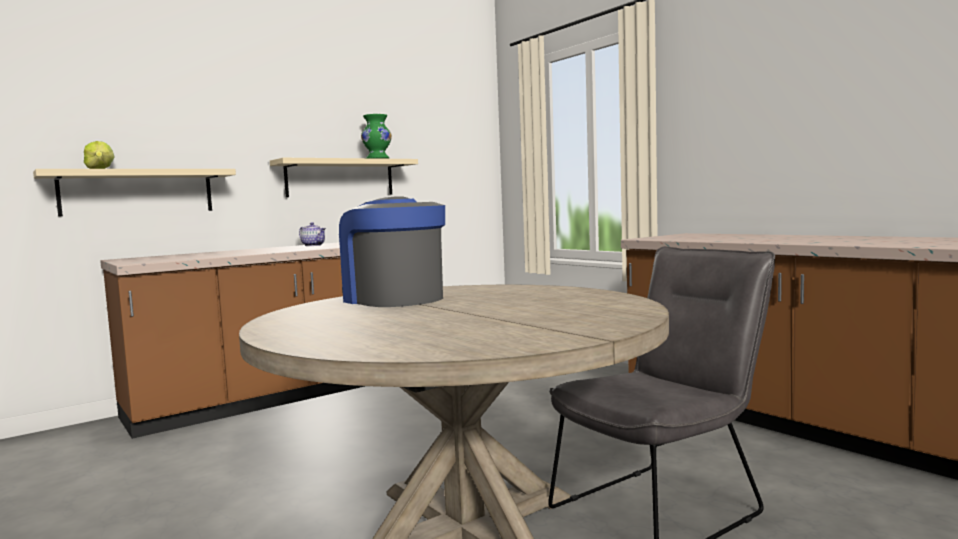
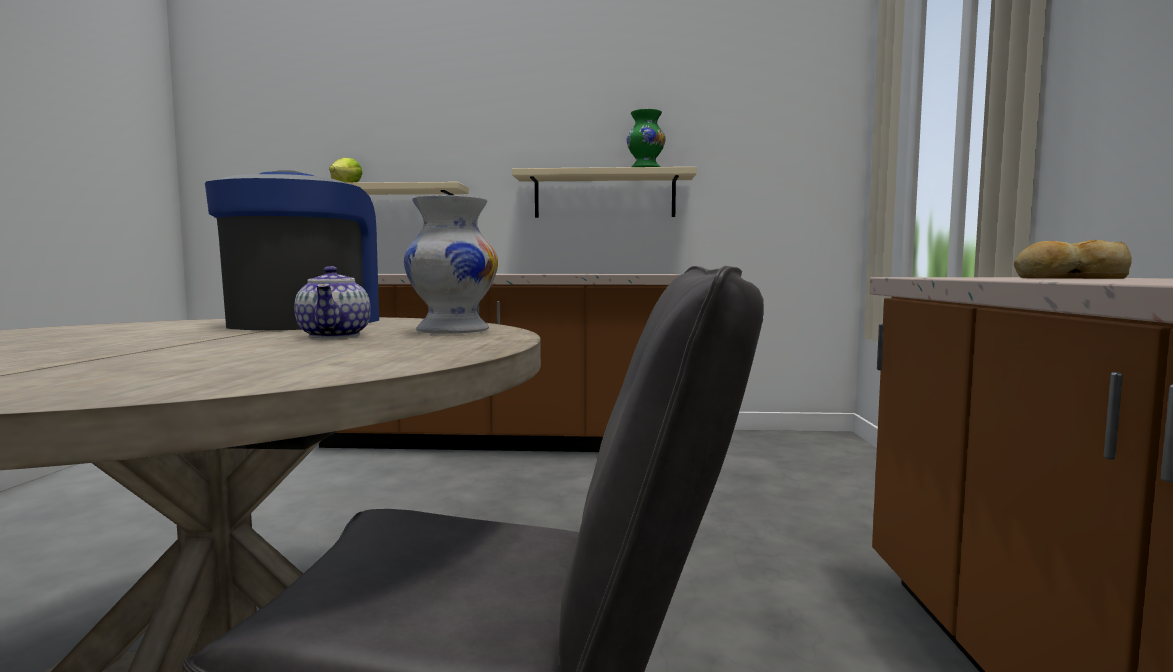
camera: 40 degrees right, 0 degrees up
teapot [299,222,326,246] -> teapot moved to [294,266,371,338]
none -> white vase [404,195,498,334]
none -> bread [1014,240,1132,279]

